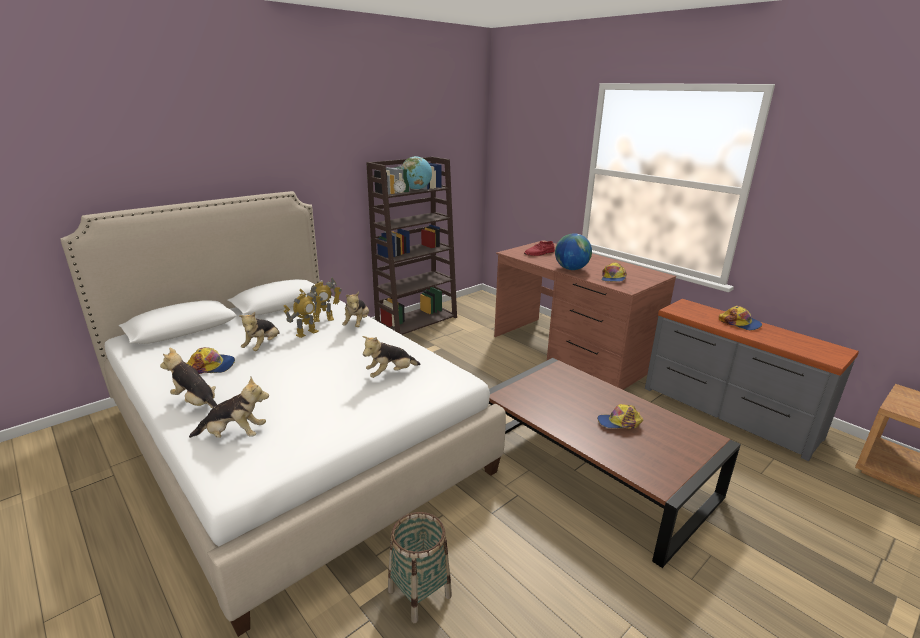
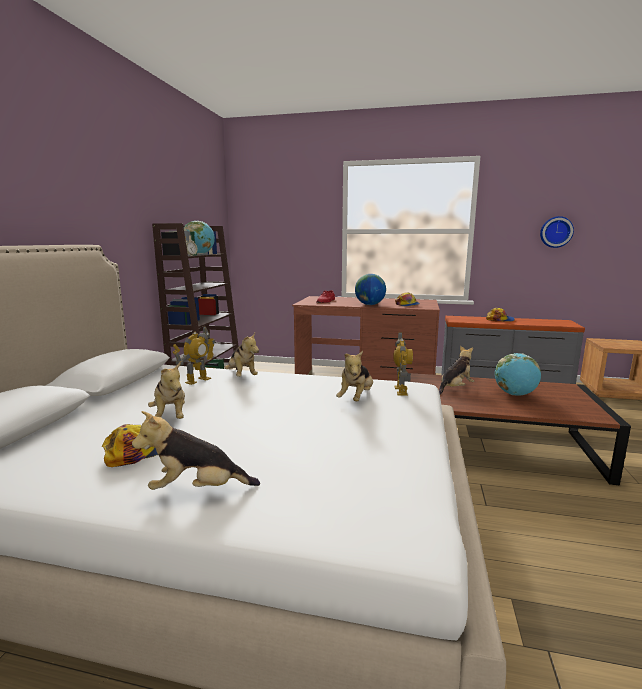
camera: 35 degrees left, 10 degrees down
plush toy [189,377,269,438] -> plush toy moved to [439,346,474,395]
toy robot [283,287,323,338] -> toy robot moved to [393,332,413,396]
basket [388,512,452,623] -> none
cap [597,404,643,429] -> globe [495,353,541,396]
none -> wall clock [540,216,574,248]

